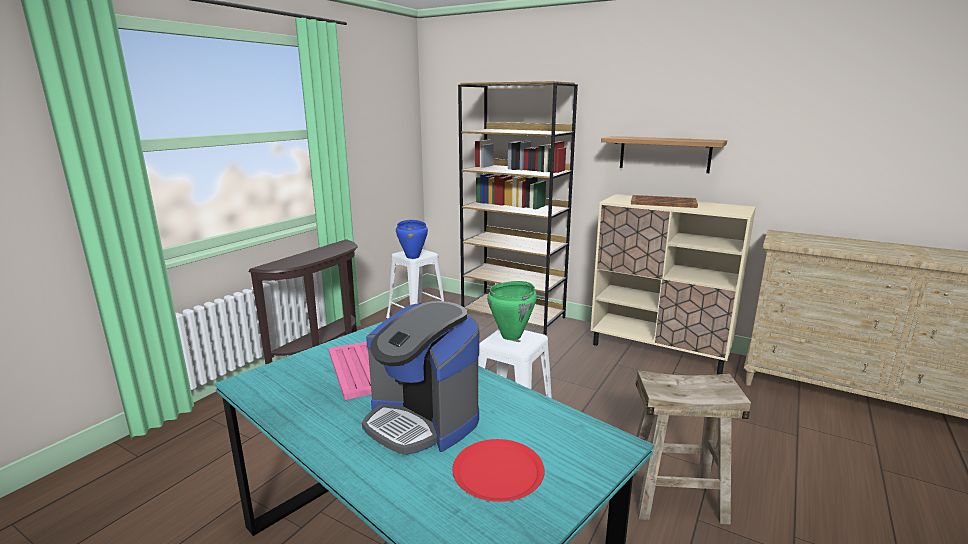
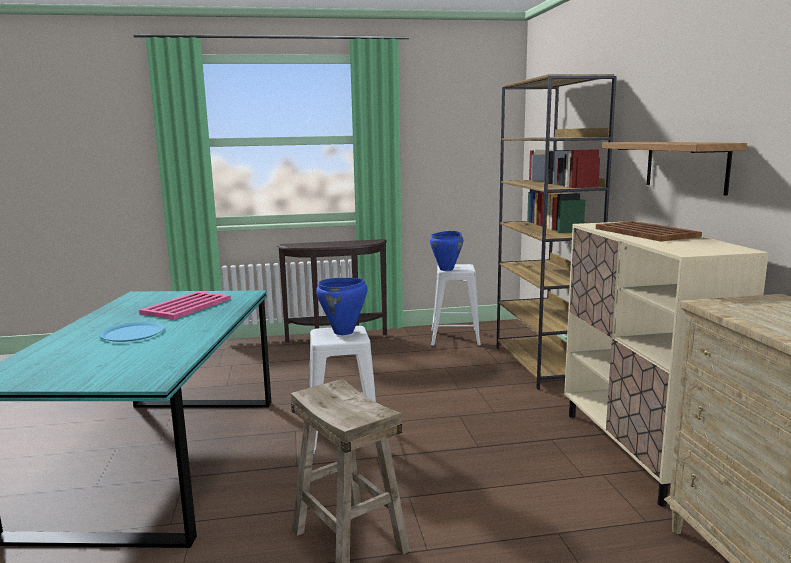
camera: 50 degrees right, 5 degrees down
coffee machine [362,301,479,455] -> blue plate [99,322,165,342]
red plate [452,439,545,502] -> none
green cooking pot [487,281,537,340] -> blue cooking pot [316,278,368,335]

